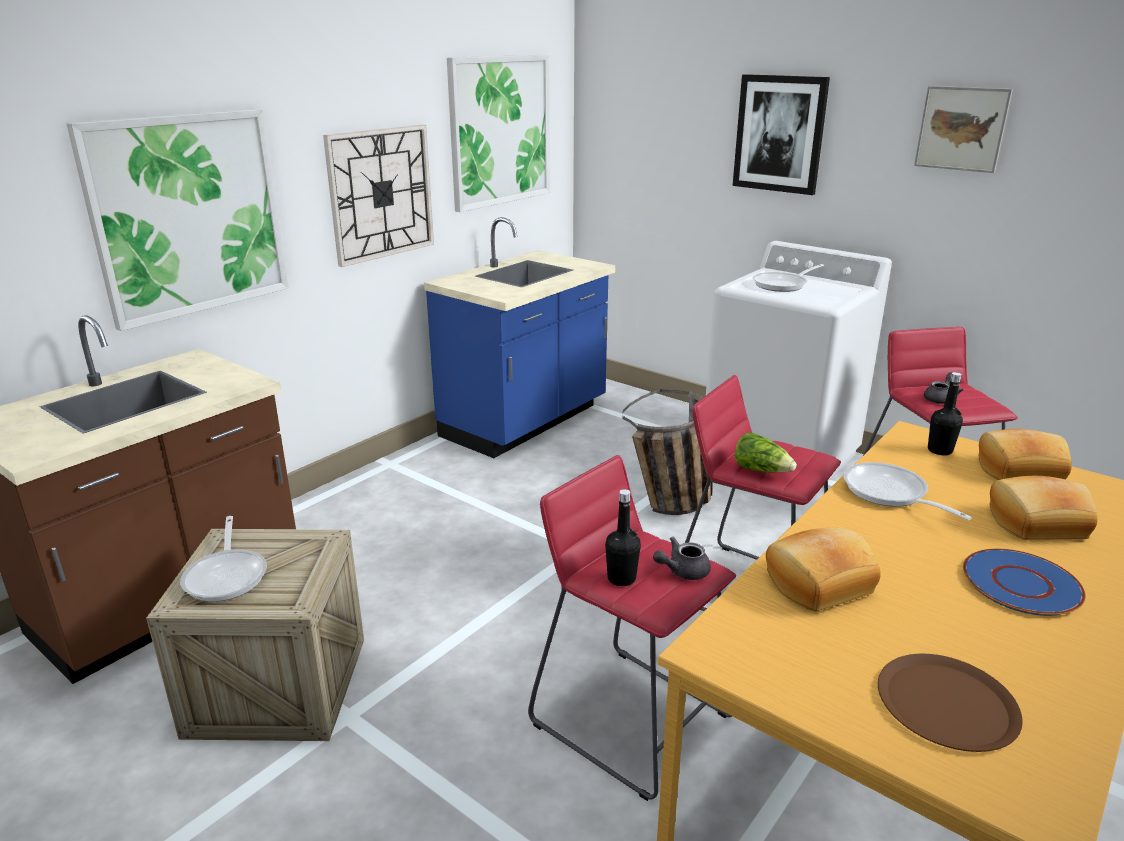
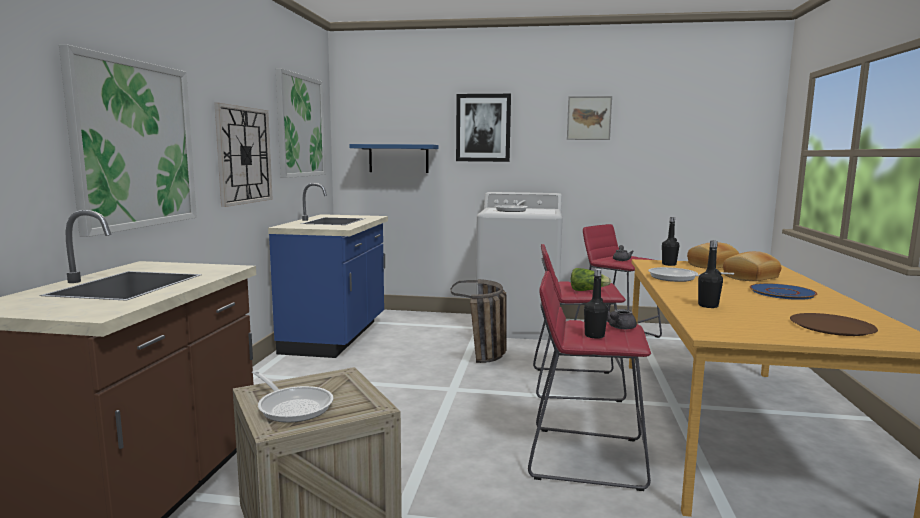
camera: 30 degrees left, 15 degrees down
bread [766,528,881,611] -> black bottle [698,241,723,308]
none -> blue shelf [349,144,439,173]

